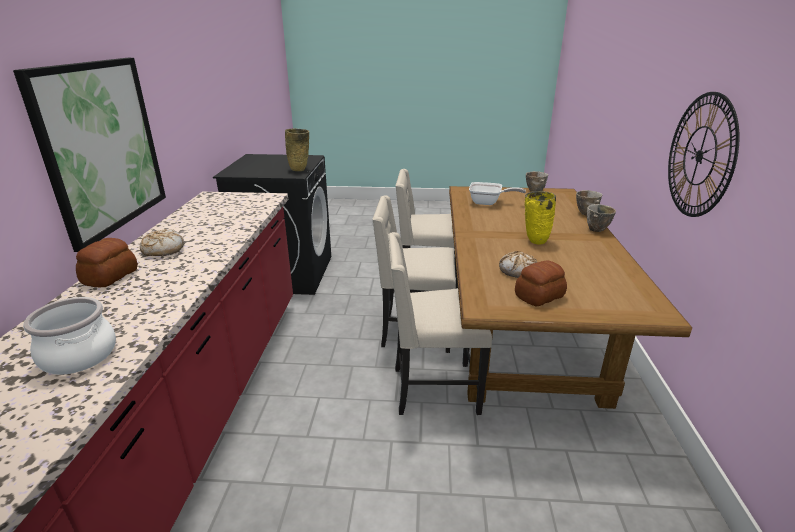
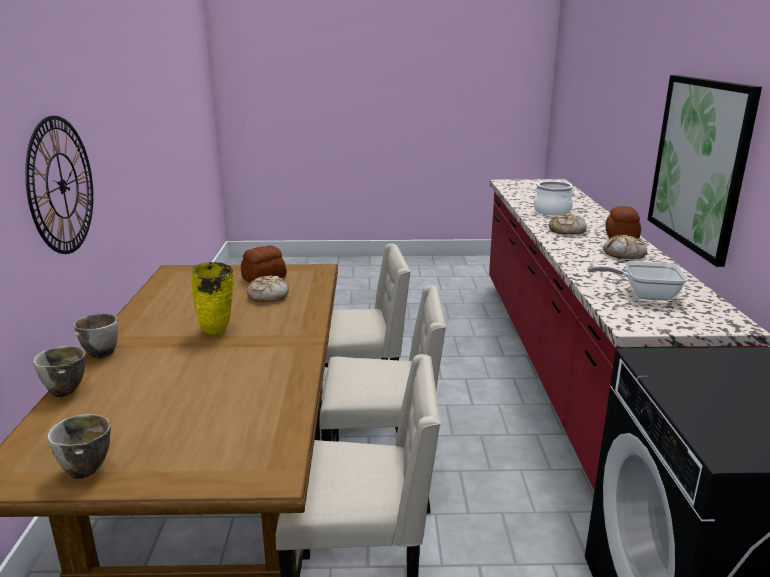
camera: 175 degrees right, 5 degrees down
beige vase [285,129,309,171] -> none
frying pan [469,182,526,205] -> frying pan moved to [587,261,688,301]
none -> bread [549,214,587,234]

